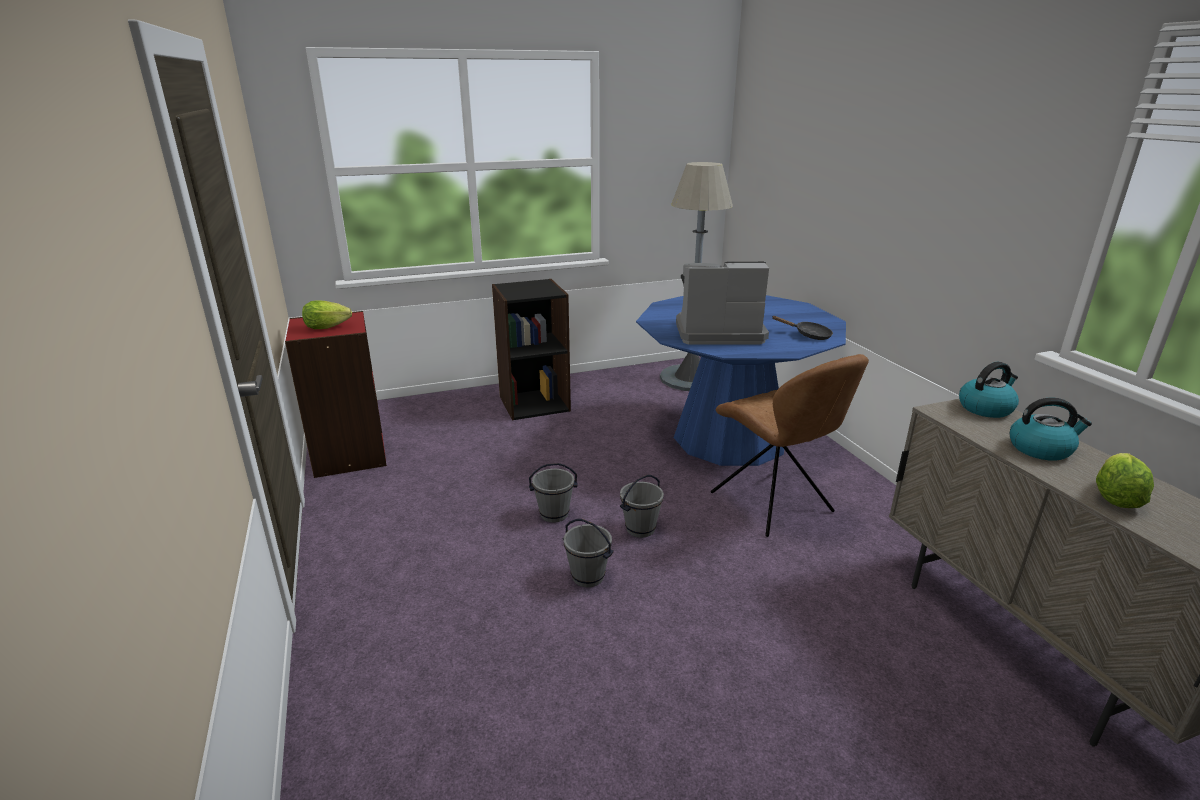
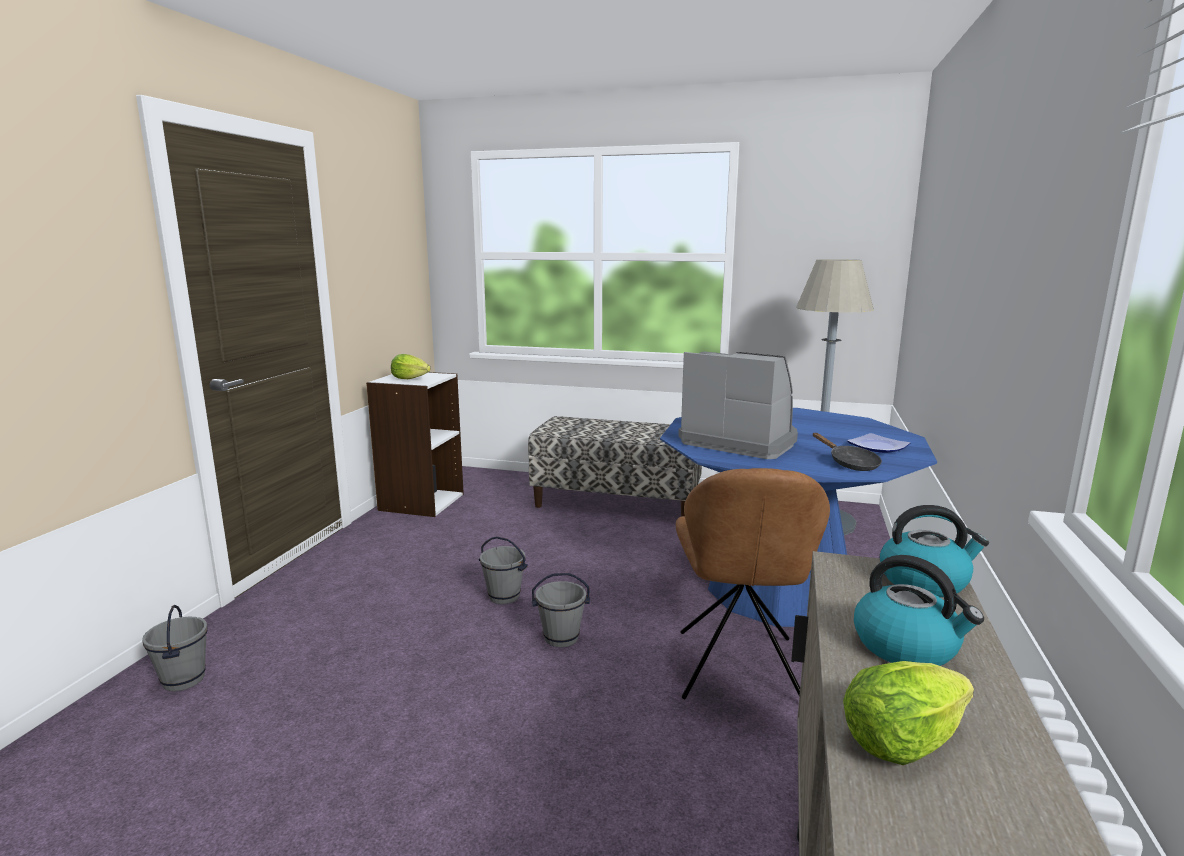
camera: 35 degrees right, 10 degrees down
red bookcase [285,311,387,478] -> white bookcase [366,372,464,517]
black bookcase [492,279,571,421] -> bench [528,416,702,517]
grey bucket [563,519,614,587] -> grey bucket moved to [142,605,207,691]
none -> plate [847,433,910,453]

